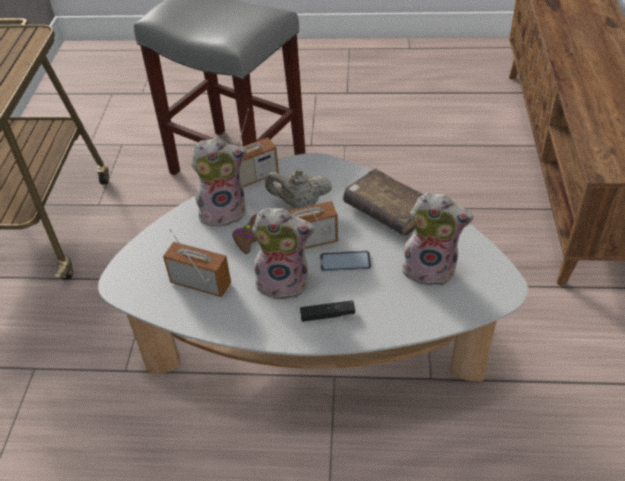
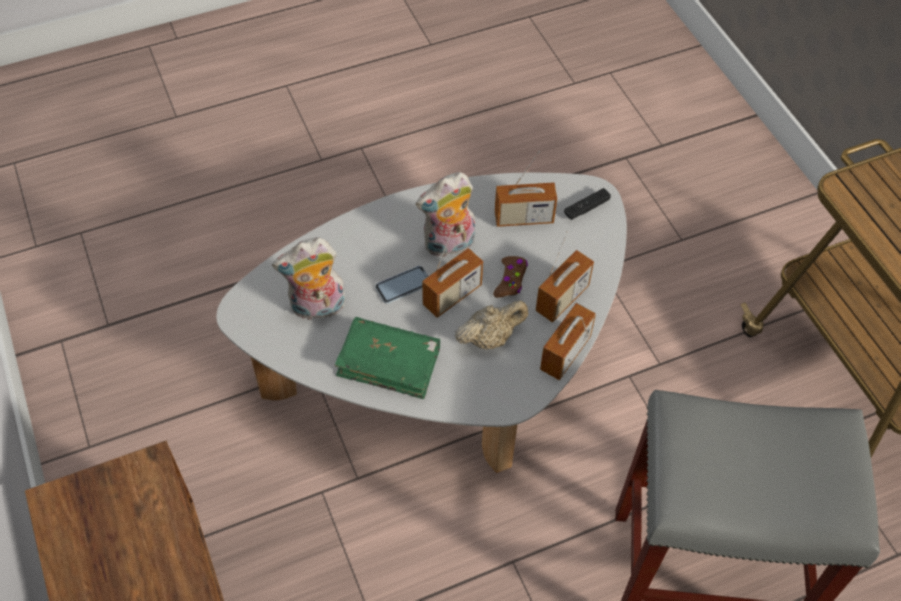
camera: 150 degrees right, 10 degrees up
plush toy [191,138,247,227] -> radio [535,230,594,323]
black game controller [300,300,355,322] -> black game controller moved to [564,188,611,220]
brown book [343,168,424,236] -> green book [335,317,440,399]

